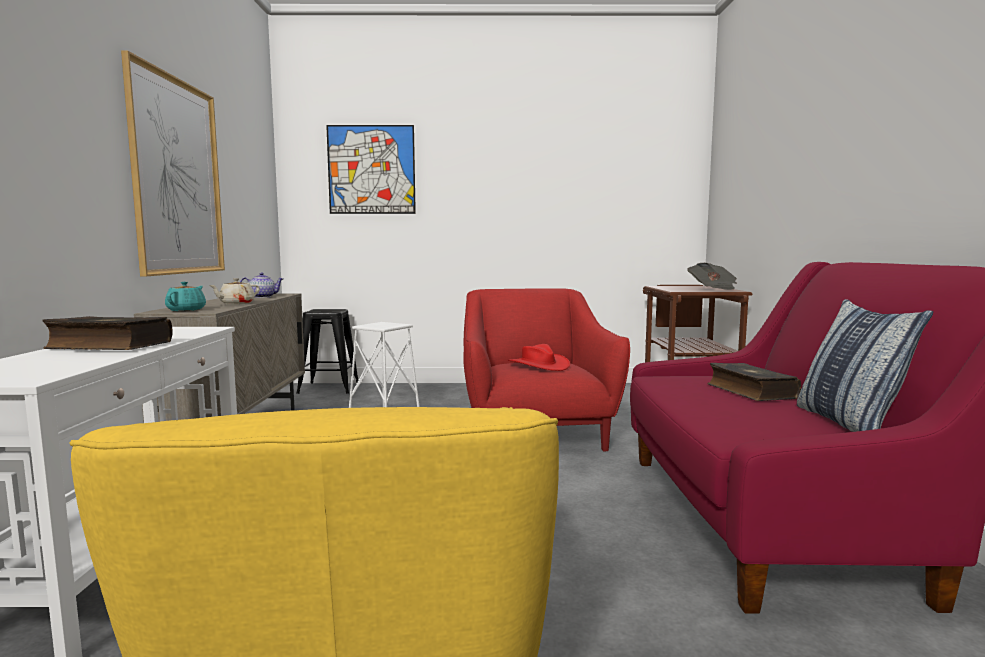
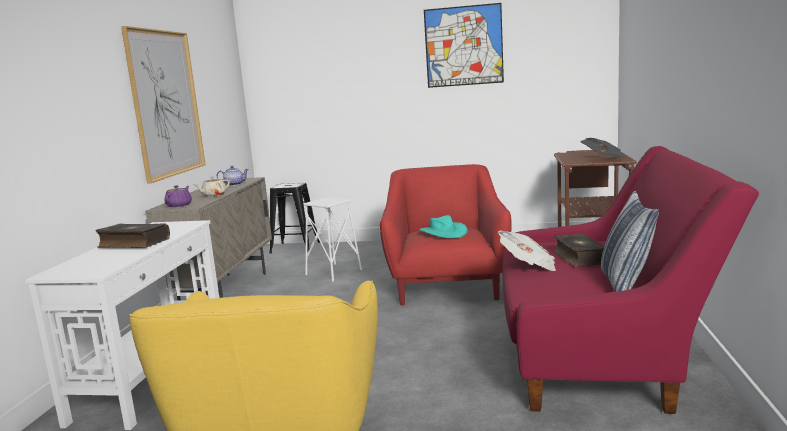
camera: 10 degrees right, 5 degrees up
turquoise teapot [165,282,206,311] -> purple teapot [165,185,192,207]
picture [326,125,416,214] -> picture moved to [424,3,504,88]
red hat [508,344,570,371] -> turquoise hat [419,215,468,238]
none -> newspaper [498,230,556,271]

